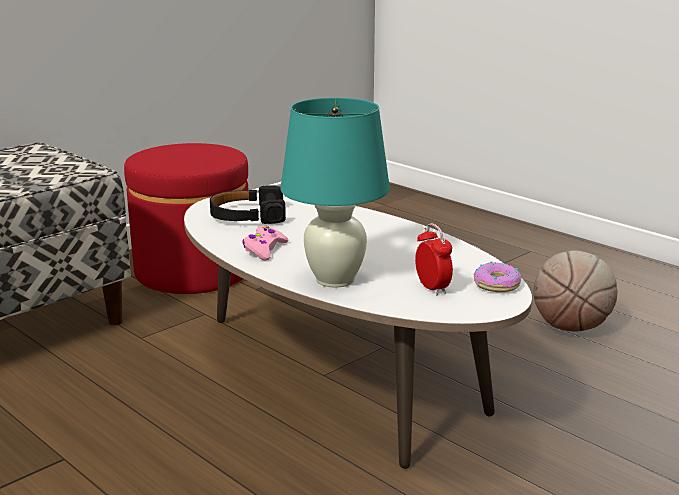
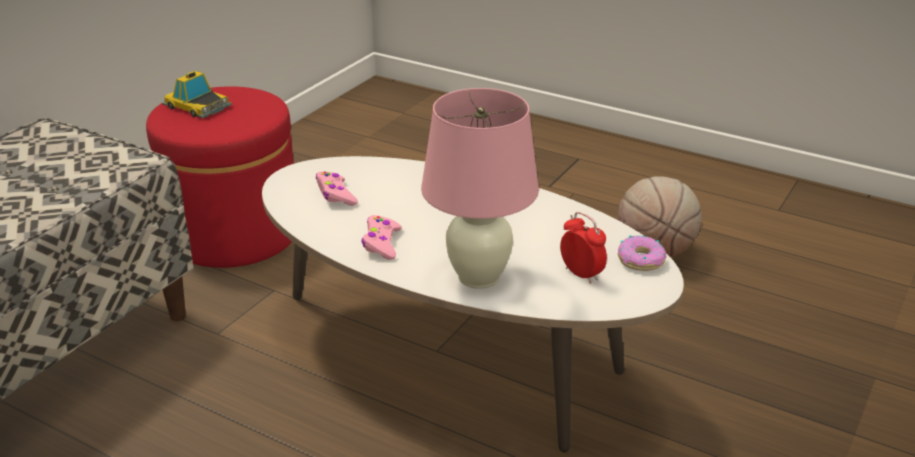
camera: 15 degrees left, 10 degrees up
black headphones [210,185,286,224] -> pink game controller [316,172,358,206]
turquoise table lamp [280,98,390,288] -> pink table lamp [421,88,539,289]
none -> toy car [163,71,232,118]

